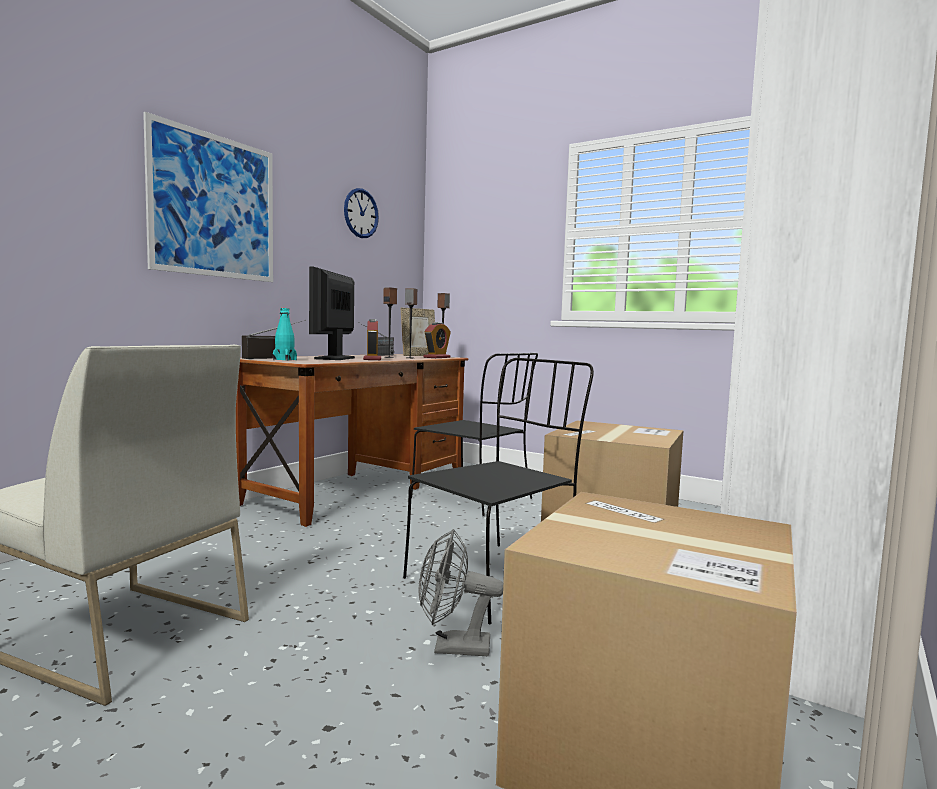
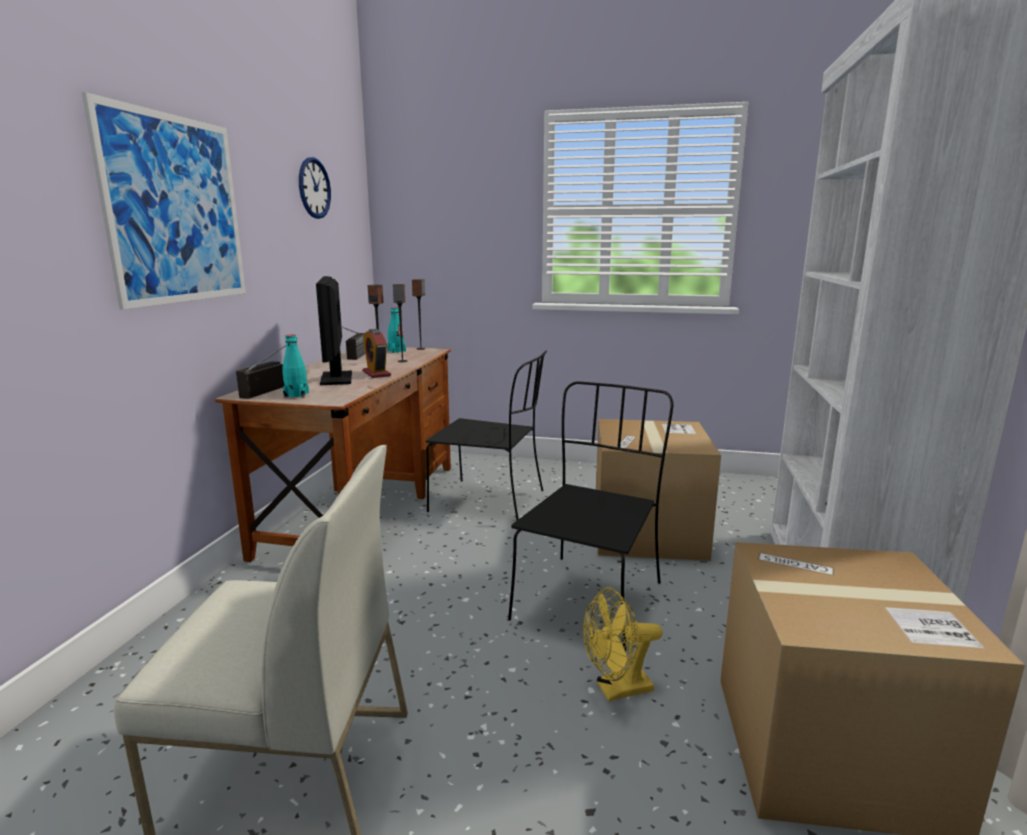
camera: 20 degrees left, 10 degrees up
picture frame [401,307,435,356] -> turquoise bottle [387,307,406,353]
grey fan [419,529,503,656] -> yellow fan [583,587,663,701]
alarm clock [424,322,451,358] -> none

